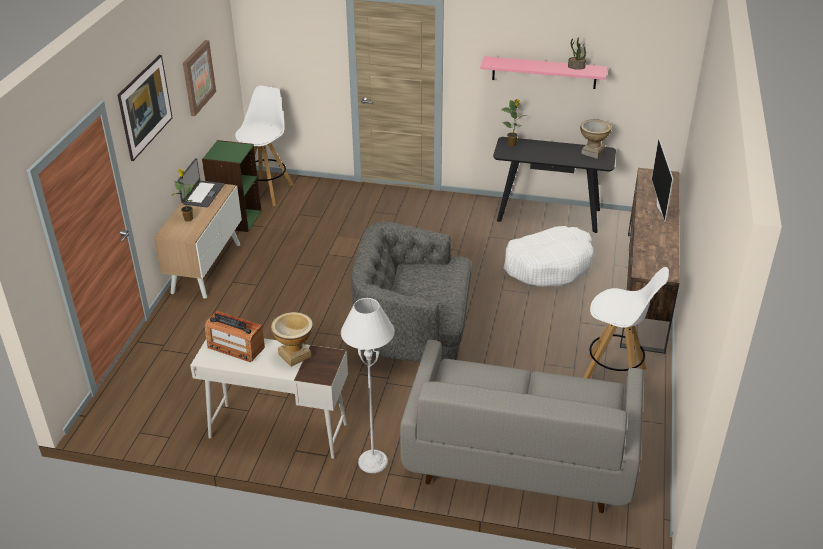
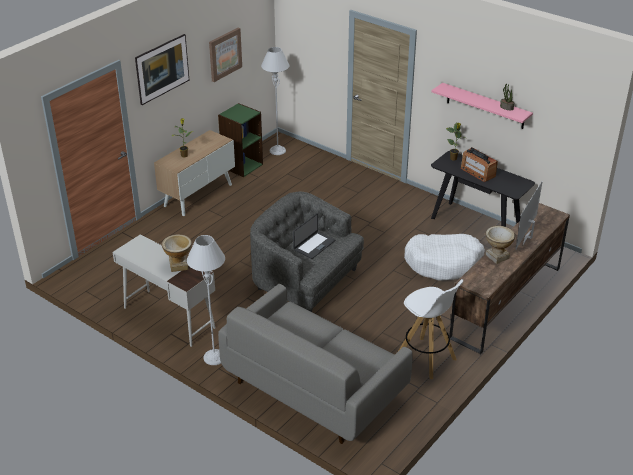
camera: 25 degrees right, 0 degrees up
laptop [178,158,224,207] -> laptop moved to [293,213,335,259]
radio [205,311,265,362] -> radio moved to [461,147,498,182]
white stool [235,86,294,206] -> grey floor lamp [261,47,289,155]
vase [580,119,612,159] -> vase moved to [486,226,515,264]

